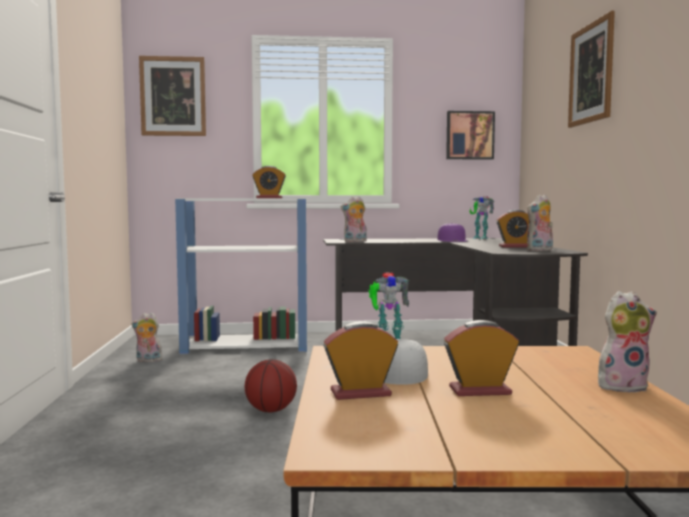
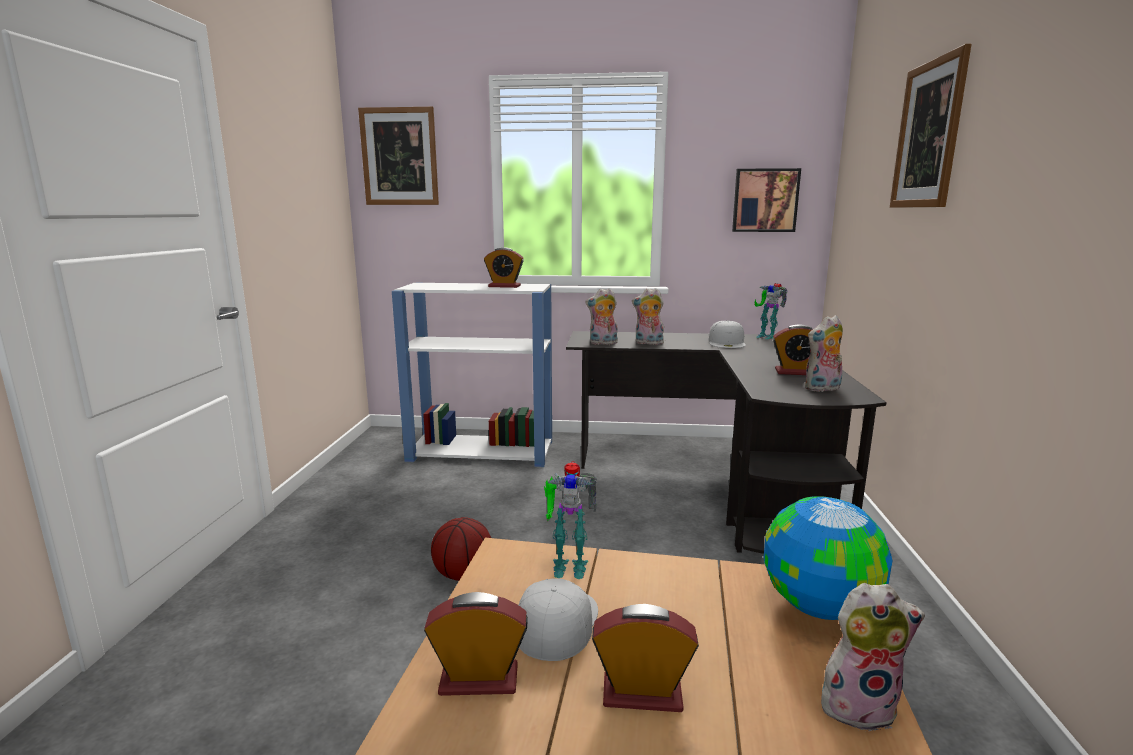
camera: 10 degrees right, 10 degrees up
plush toy [131,313,162,362] -> plush toy moved to [632,288,664,345]
purple cap [437,223,468,242] -> white cap [709,320,746,348]
none -> globe [763,496,893,620]

